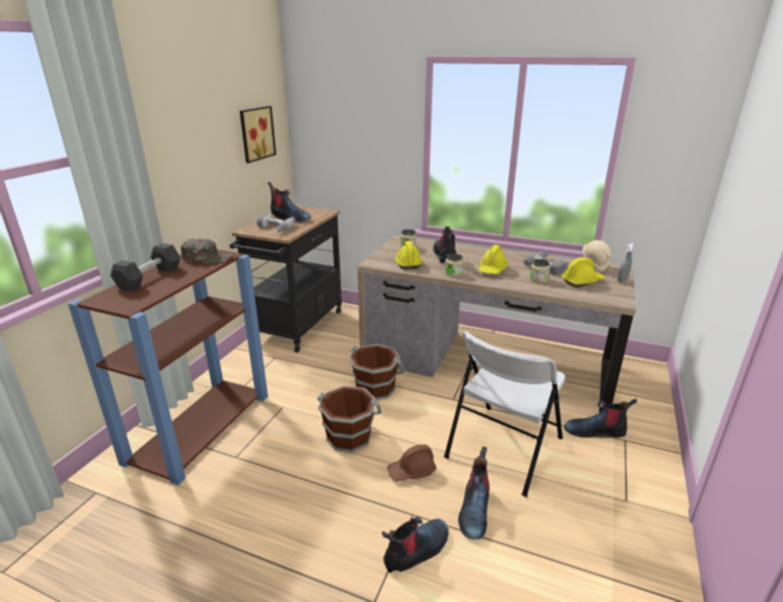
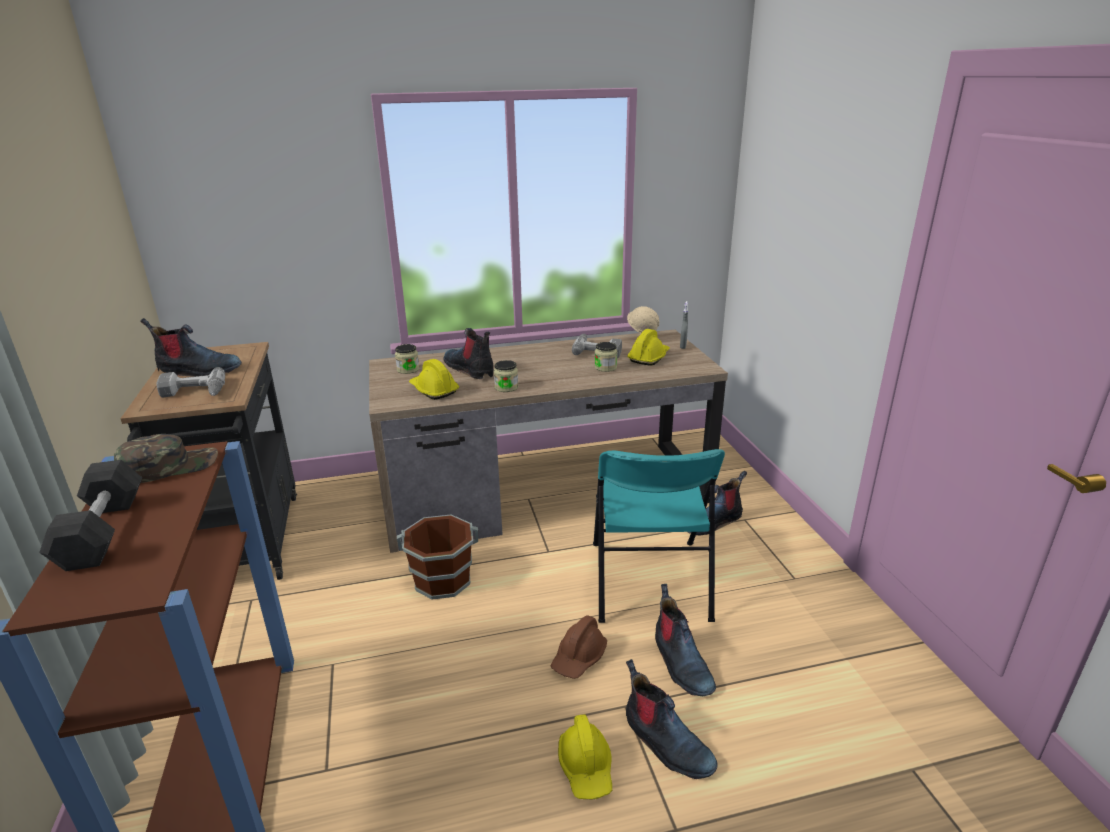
camera: 35 degrees left, 0 degrees up
picture [240,106,276,163] -> none
brown bucket [317,386,381,453] -> none
boot [382,516,449,573] -> boot turned 120 degrees clockwise [626,659,718,779]
white chair [444,331,565,497] -> turquoise chair [593,449,725,623]
yellow hard hat [478,245,508,274] -> yellow hard hat moved to [558,715,612,799]

